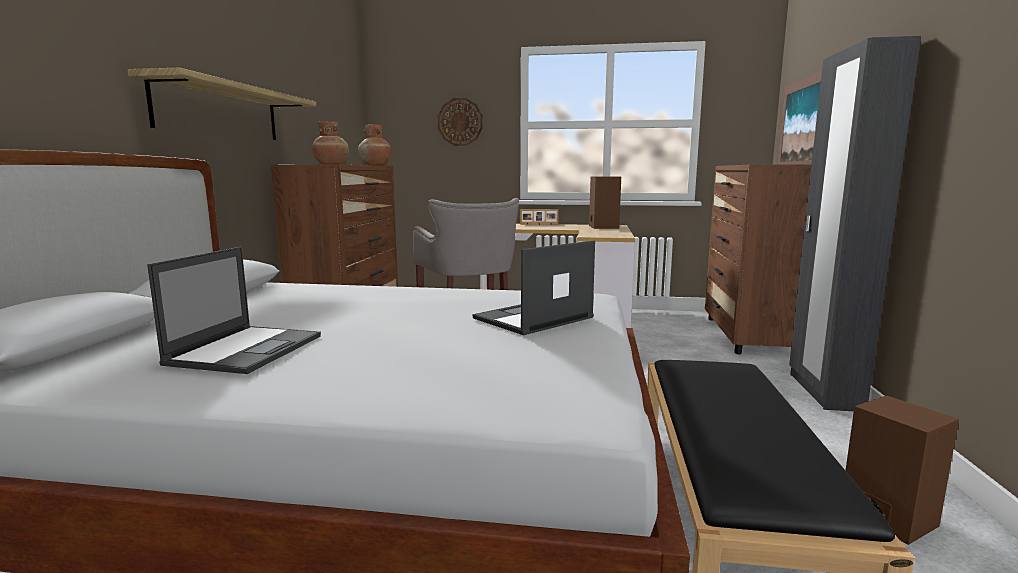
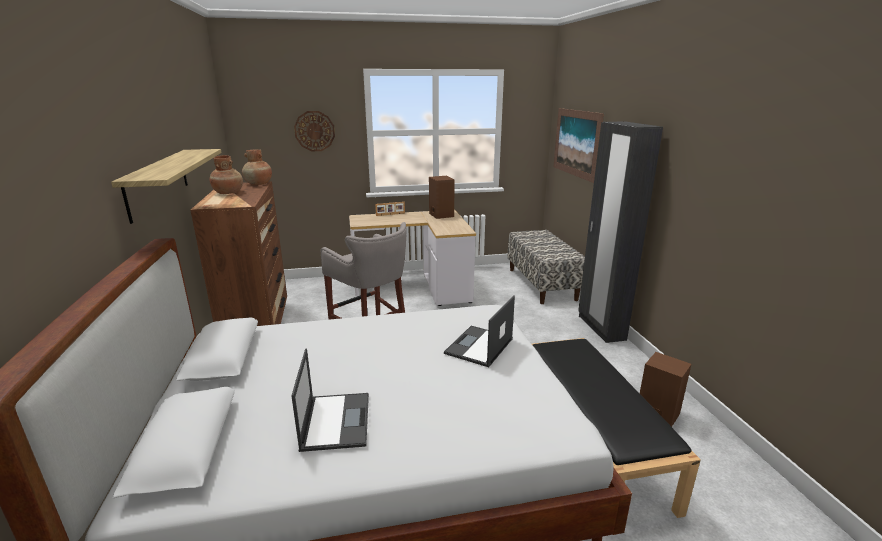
camera: 20 degrees left, 10 degrees up
brown dresser [705,164,812,354] -> bench [507,230,585,304]

